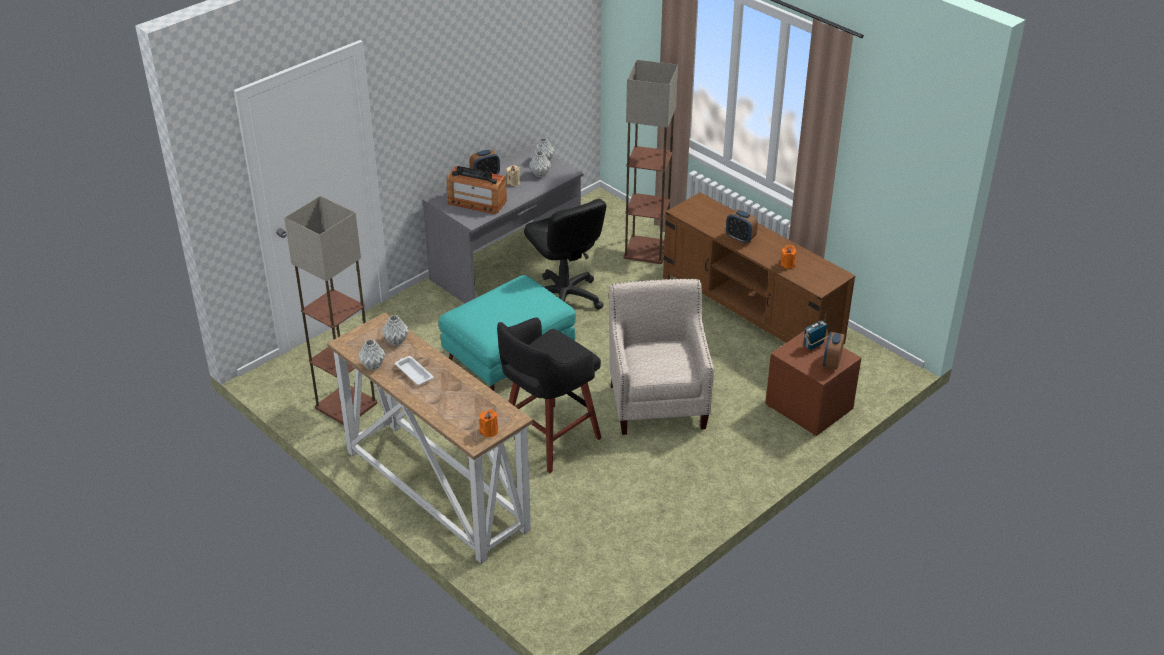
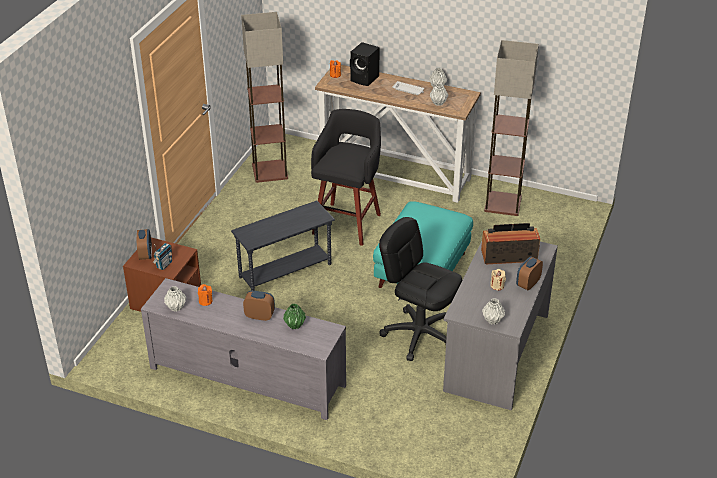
camera: 155 degrees right, 0 degrees up
grey vase [529,151,551,177] -> grey vase moved to [164,286,186,312]
beige armchair [609,279,714,435] -> grey side table [231,201,335,291]
floor lamp [624,60,678,264] -> floor lamp moved to [241,12,288,183]
brown tv stand [663,192,855,345] -> grey tv stand [141,278,346,420]
none -> green vase [283,304,306,329]
none -> black speaker [350,42,380,86]

